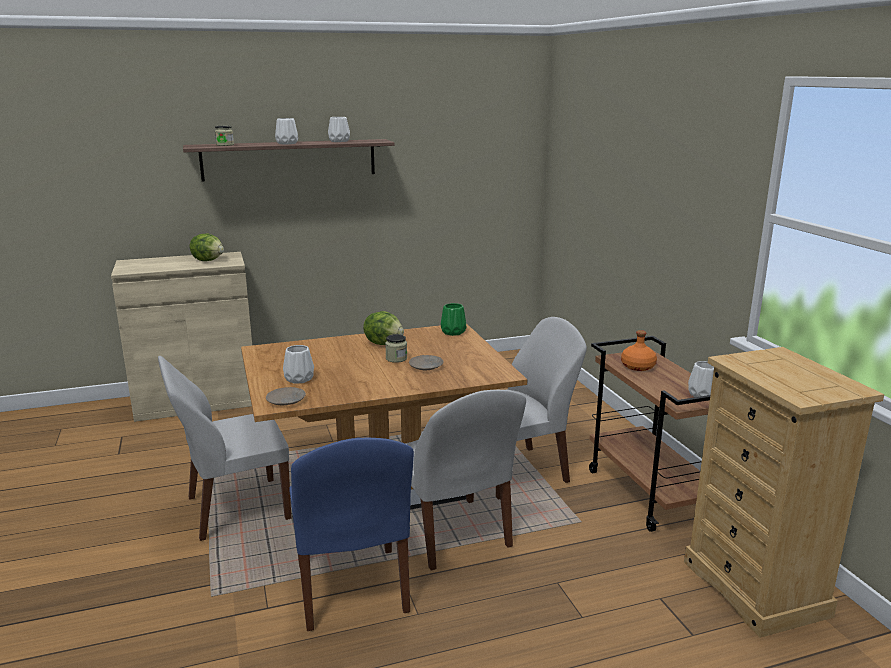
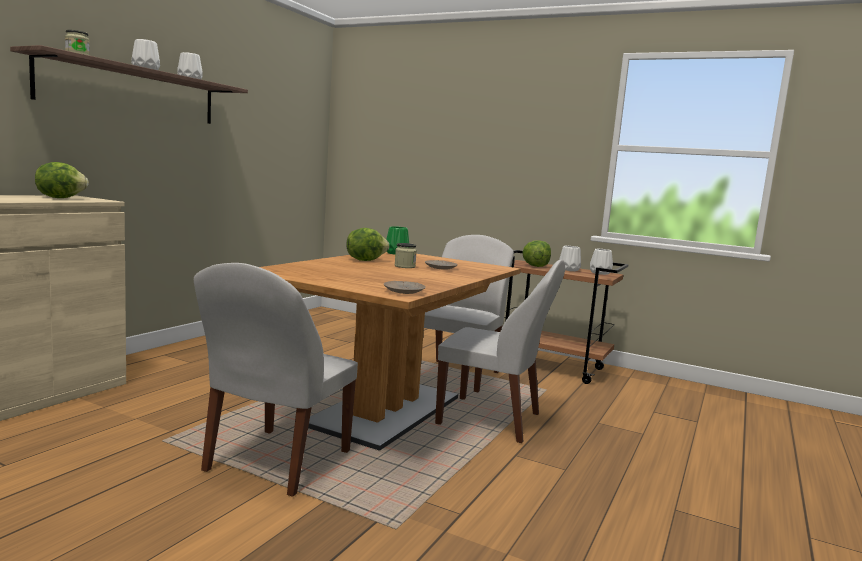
camera: 45 degrees left, 10 degrees down
white vase [283,345,314,384] -> white vase moved to [559,246,581,271]
blue chair [289,438,414,631] -> none
orange bottle [621,330,657,371] -> lettuce [522,240,551,267]
beige dresser [684,347,884,638] -> none

